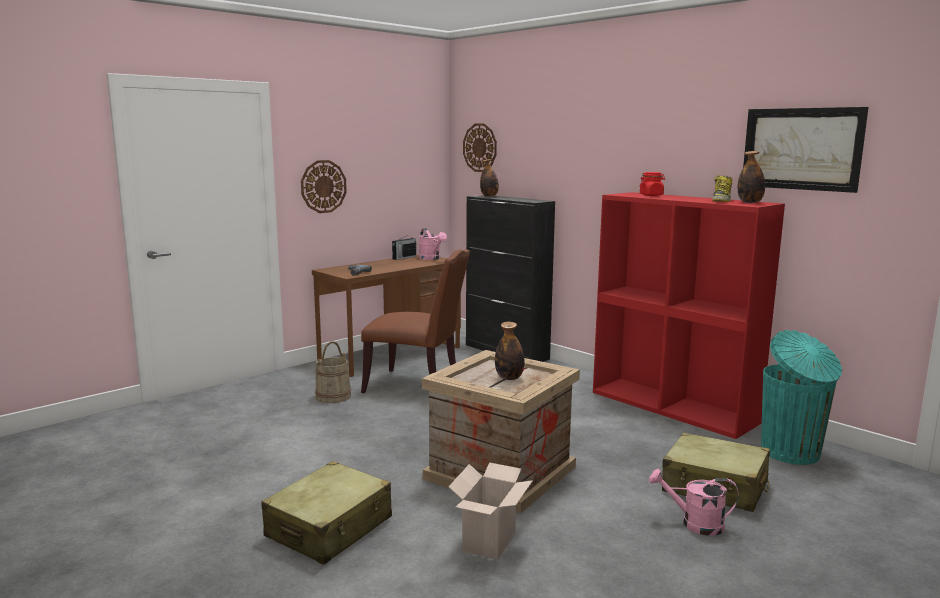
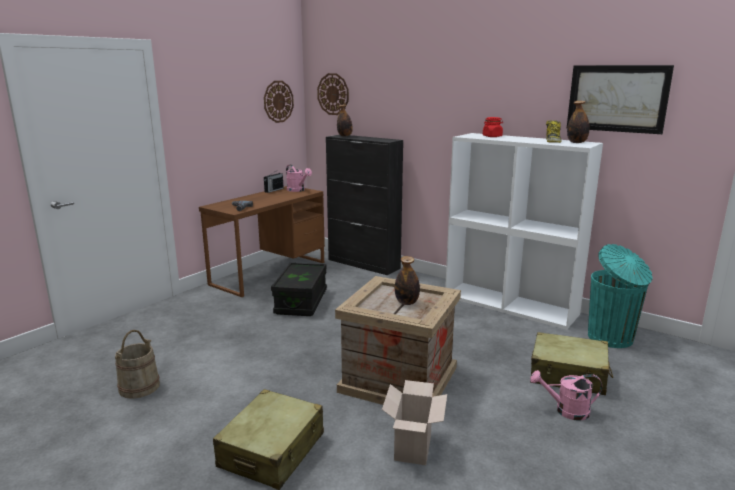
camera: 10 degrees left, 5 degrees up
wall clock [301,160,347,213] -> wall clock moved to [264,81,294,123]
beige bucket [315,341,351,403] -> beige bucket moved to [115,330,160,399]
brown chair [361,249,470,393] -> black storage box [271,262,327,316]
red bookcase [593,192,785,439] -> white bookcase [445,133,603,330]

